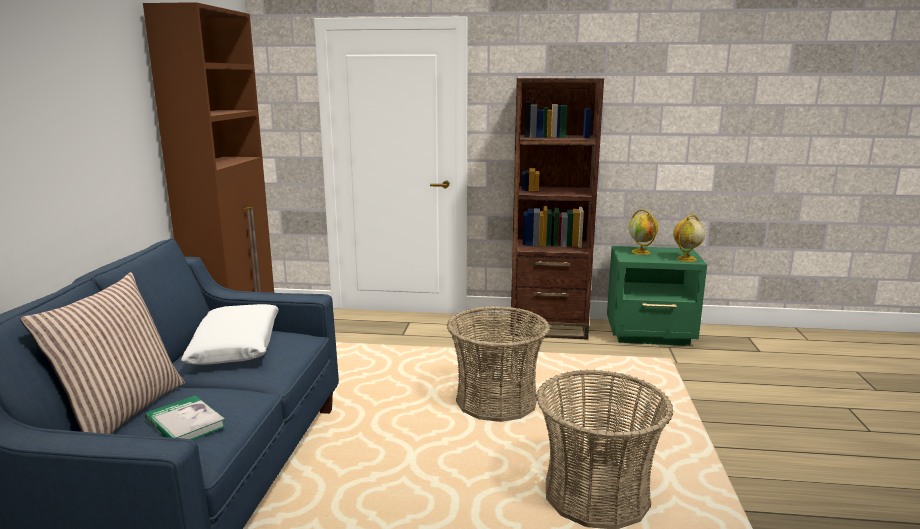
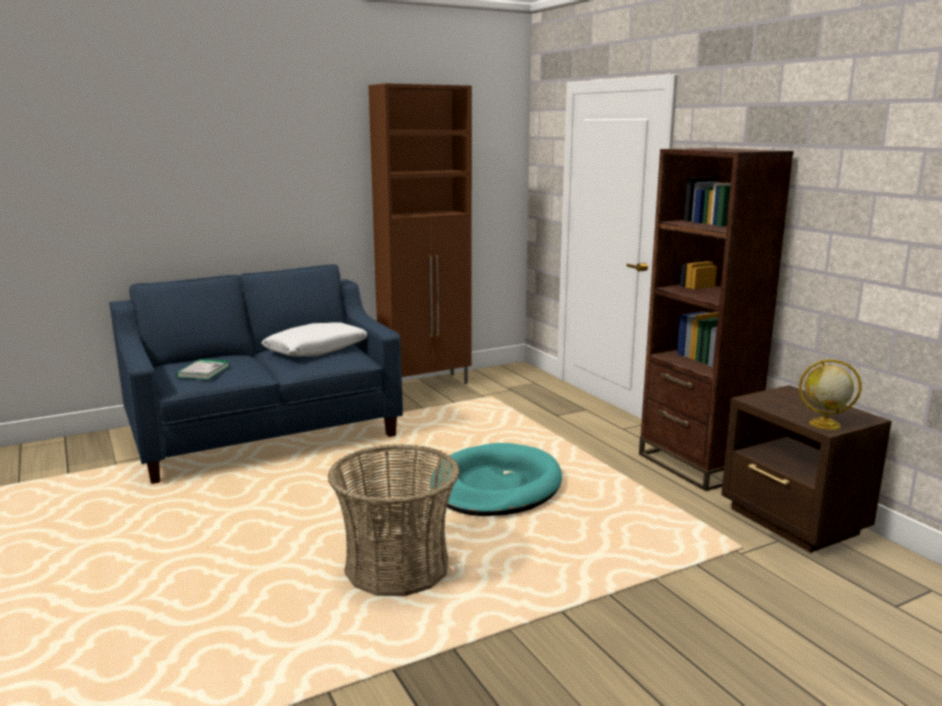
camera: 55 degrees right, 0 degrees up
pillow [20,272,185,434] -> none
basket [447,306,549,422] -> turquoise dog bed [430,443,562,516]
green nightstand [607,246,707,346] -> brown nightstand [721,385,892,553]
globe [629,209,659,255] -> none

